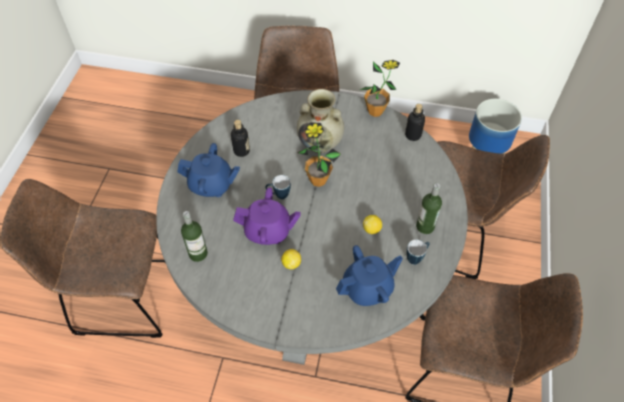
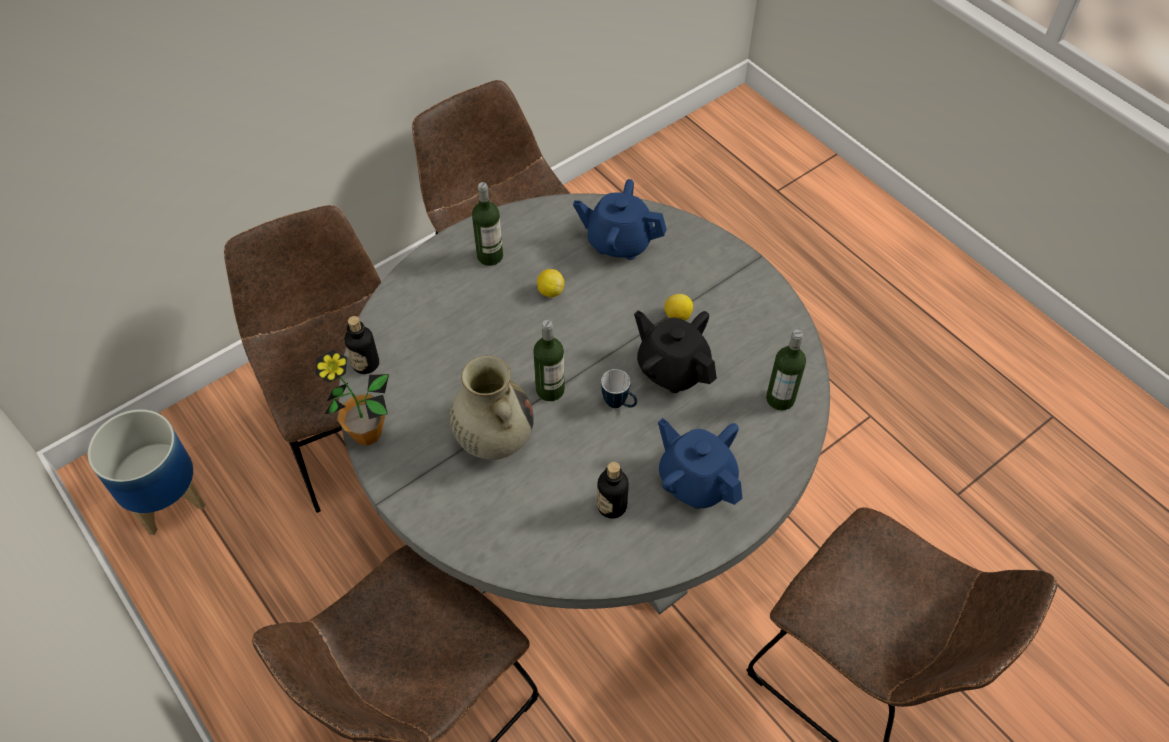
camera: 140 degrees left, 0 degrees up
purple teapot [233,187,301,245] -> black teapot [634,310,717,393]
potted plant [297,122,341,187] -> bottle [533,320,565,401]
mug [406,239,430,265] -> none

